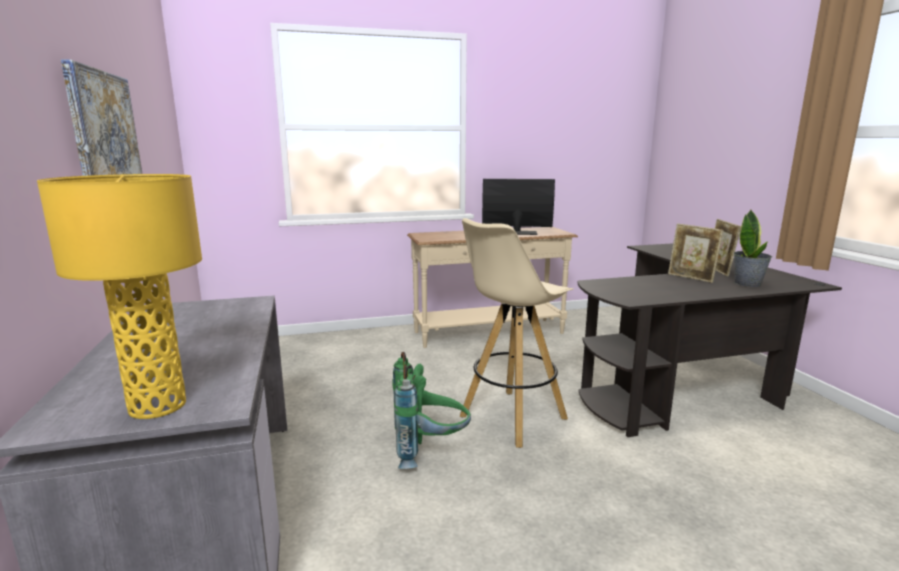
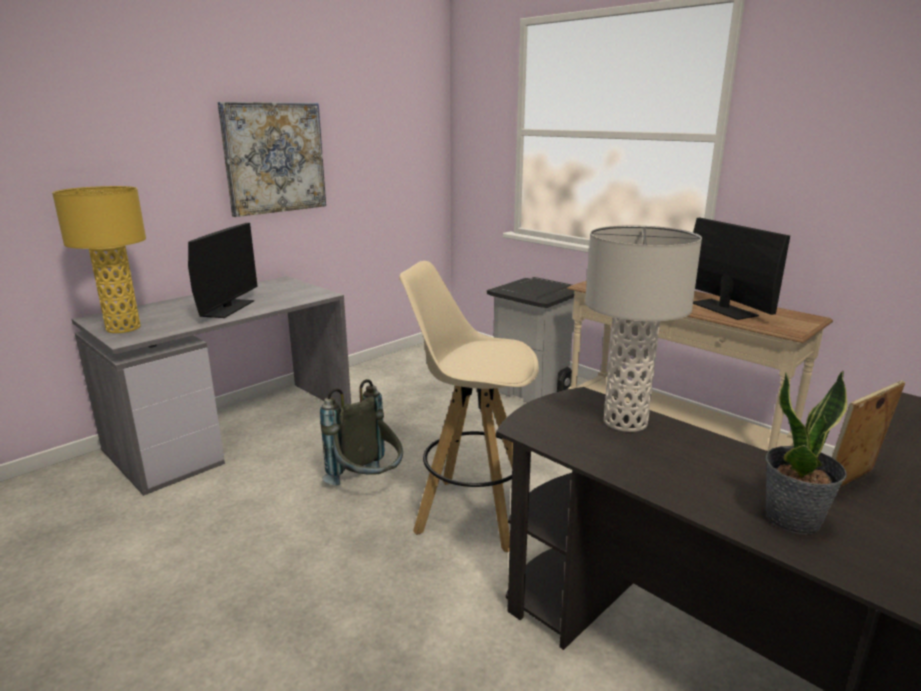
camera: 60 degrees right, 5 degrees up
green backpack [392,352,471,469] -> grey backpack [320,379,403,485]
picture frame [668,224,723,283] -> none
none -> monitor [188,223,258,318]
none -> grey trash can [487,277,575,403]
none -> white table lamp [585,225,702,432]

